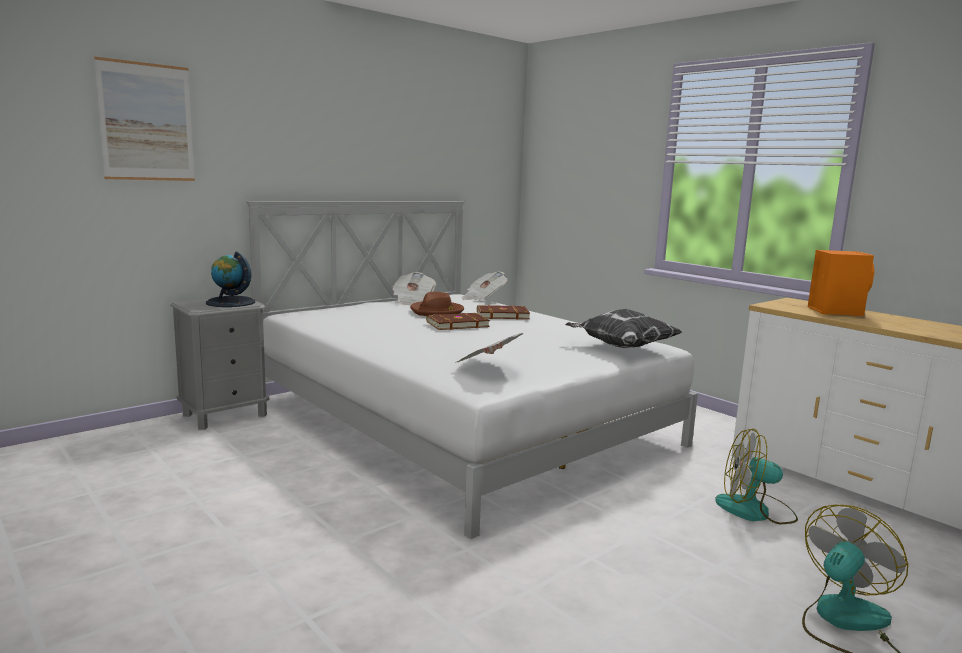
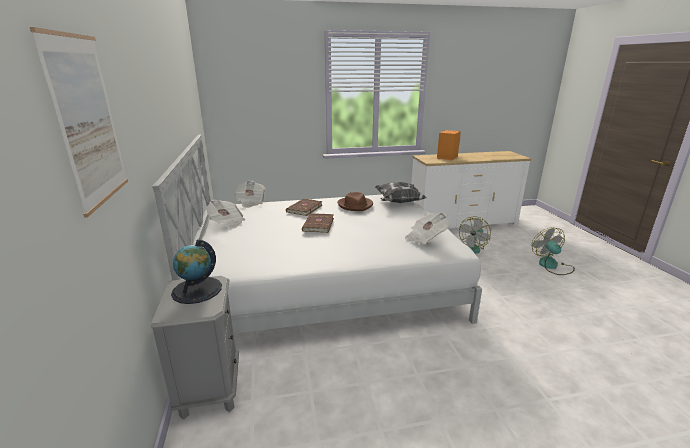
camera: 60 degrees left, 10 degrees up
brown hat [410,291,464,316] -> brown hat moved to [337,192,373,211]

